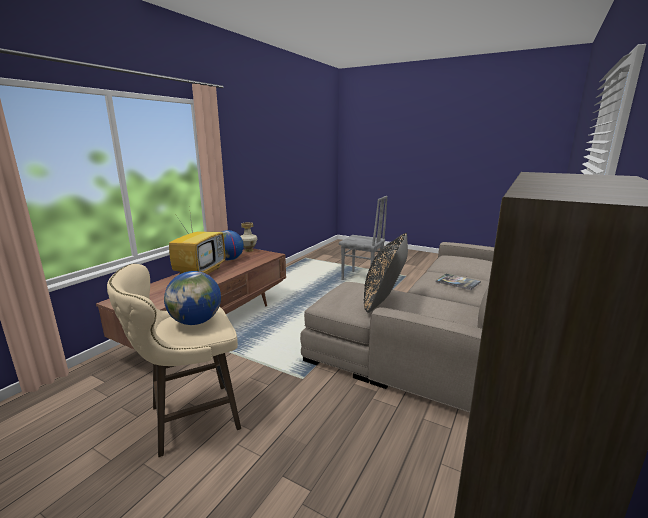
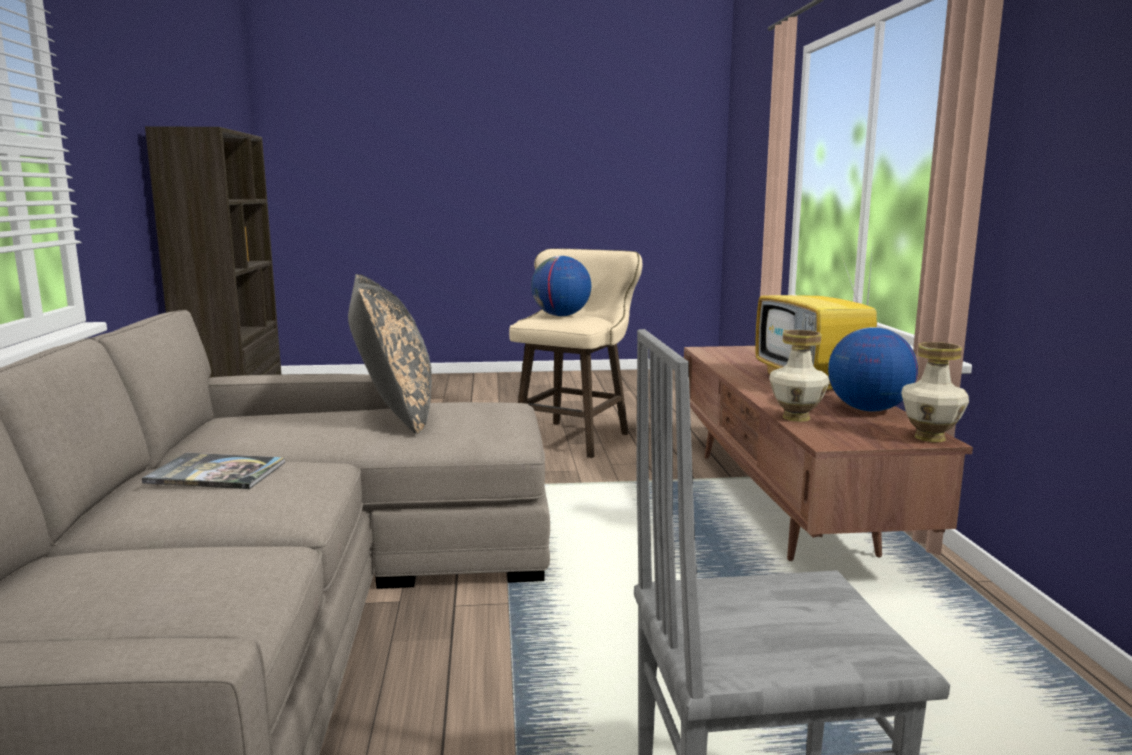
camera: 145 degrees right, 5 degrees down
none -> vase [769,330,829,422]

